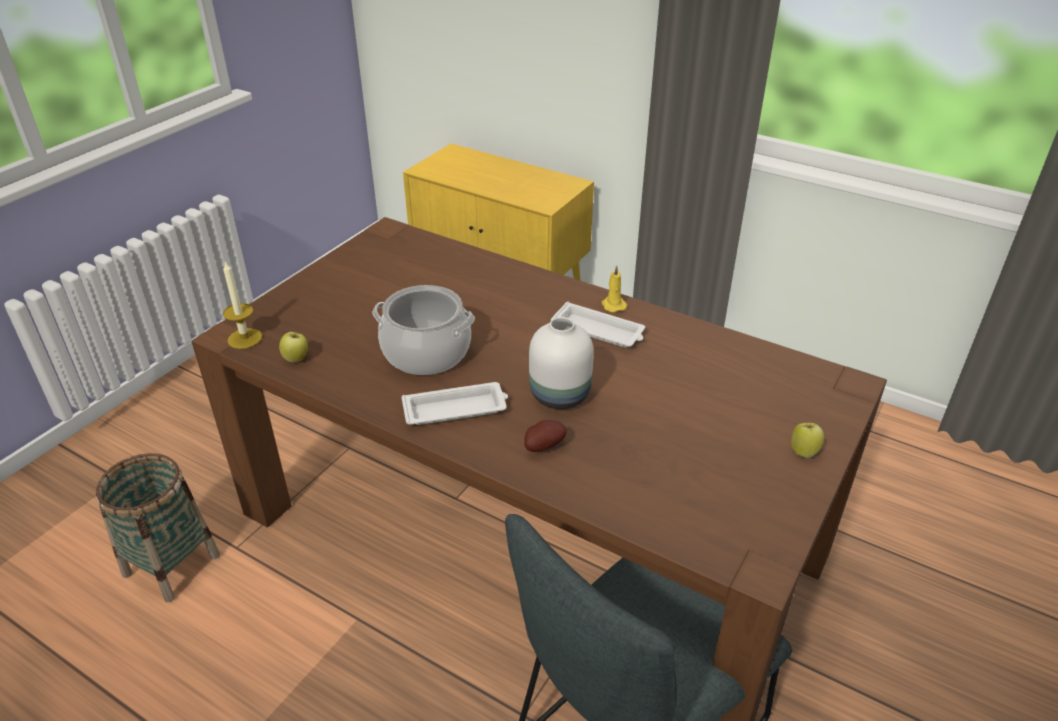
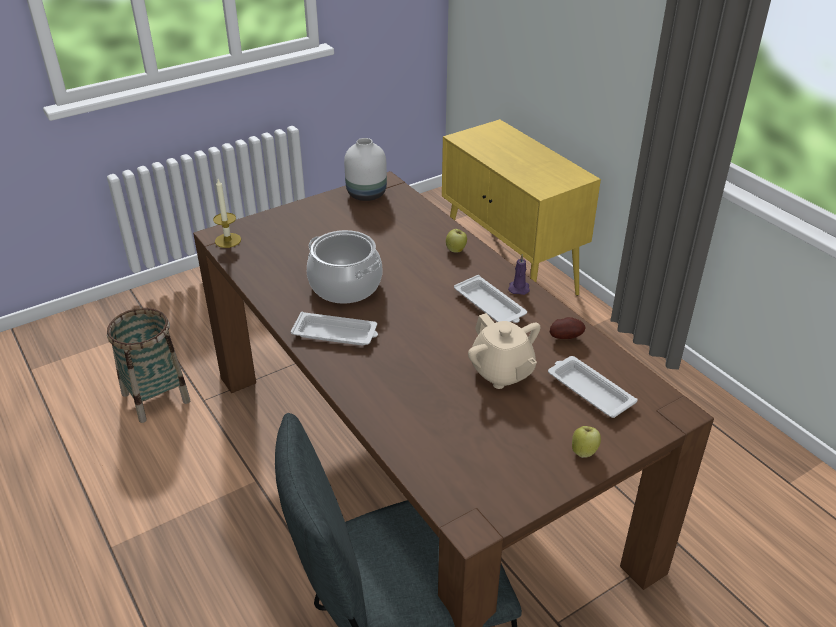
camera: 25 degrees right, 0 degrees up
apple [279,332,308,362] -> apple moved to [446,229,467,252]
potato [524,420,567,452] -> potato moved to [550,317,586,339]
white vase [529,317,594,409] -> white vase moved to [344,138,387,201]
yellow candle [602,265,627,312] -> purple candle [508,254,530,295]
none -> beige teapot [468,313,540,389]
none -> white tray [548,356,638,418]

